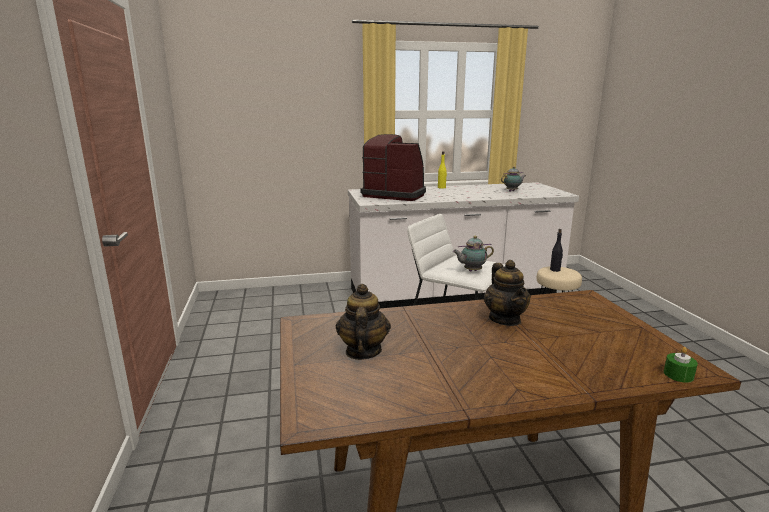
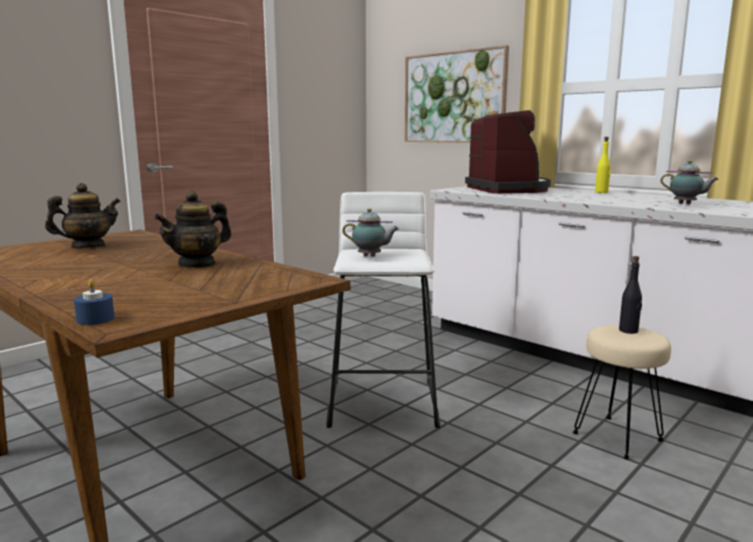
camera: 55 degrees right, 5 degrees down
teapot [453,236,494,271] -> teapot turned 150 degrees clockwise [342,208,399,257]
green candle [664,347,698,383] -> blue candle [74,279,115,325]
none -> picture [404,45,509,143]

